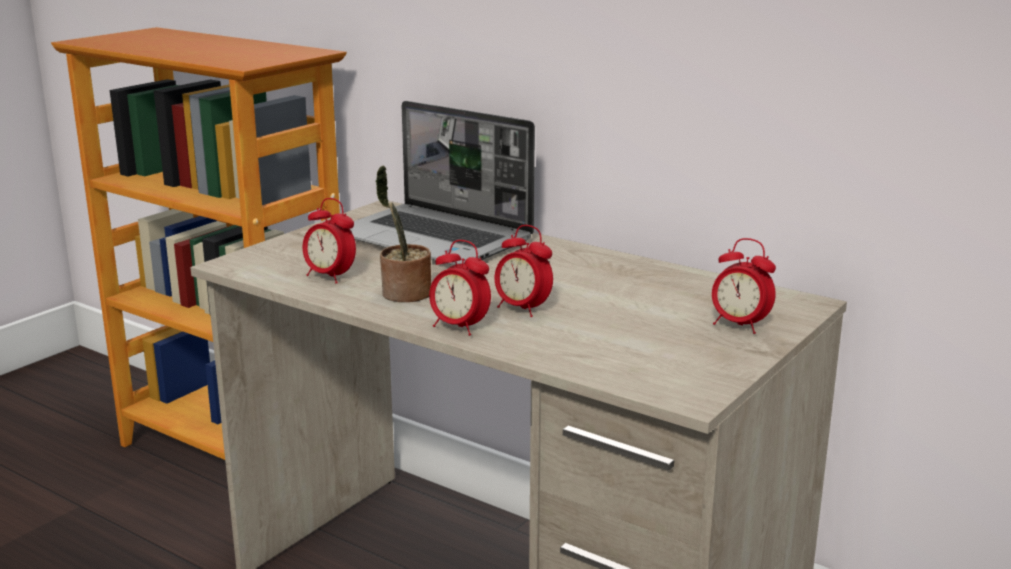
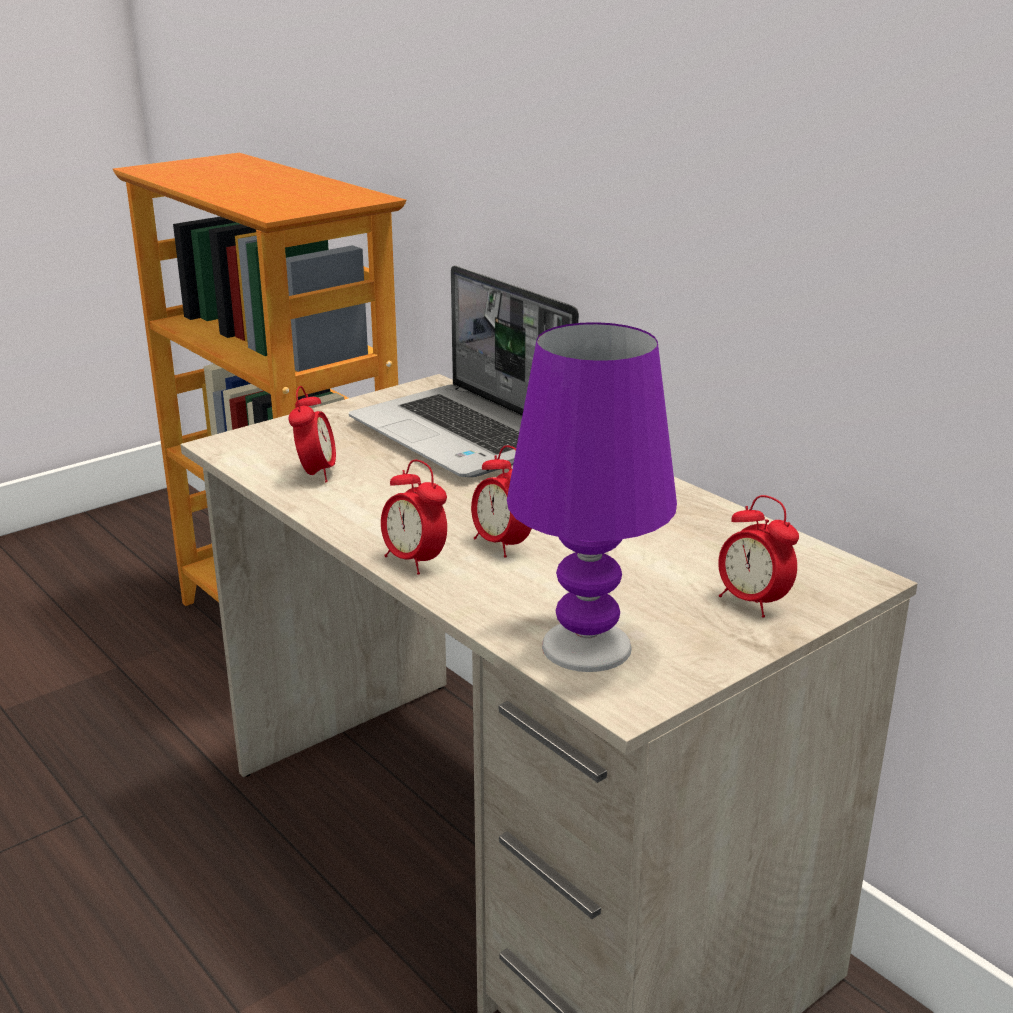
camera: 15 degrees right, 5 degrees up
alarm clock [303,198,356,283] -> alarm clock turned 135 degrees counterclockwise [289,386,336,482]
potted plant [375,166,431,302] -> none
none -> purple table lamp [507,322,677,672]

